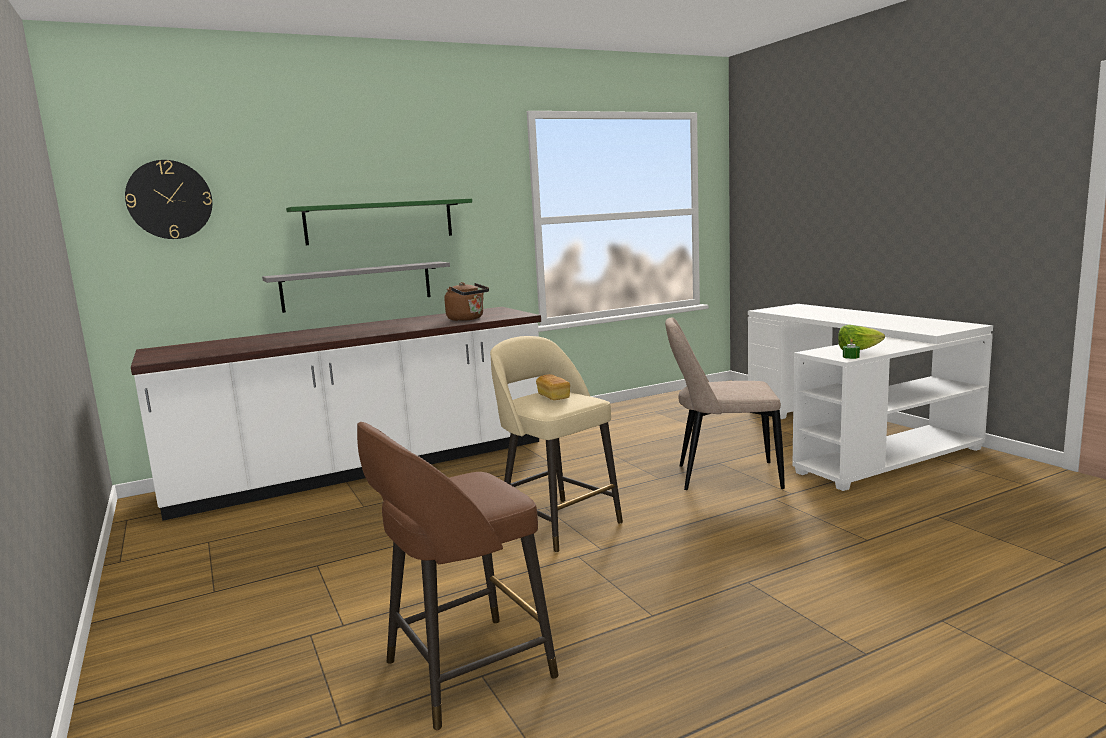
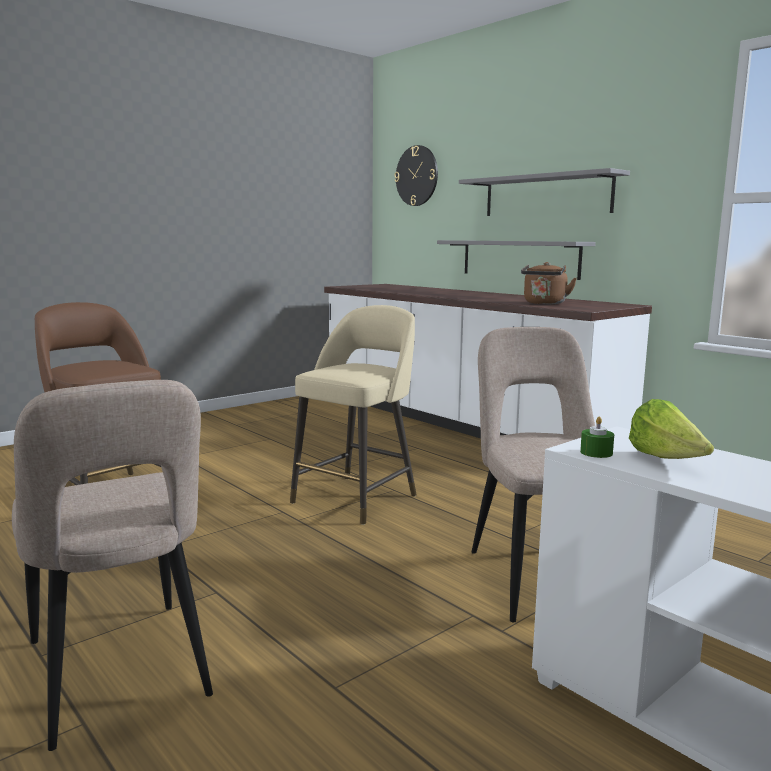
camera: 75 degrees right, 0 degrees up
green shelf [286,199,472,245] -> grey shelf [459,168,630,216]
bread [536,374,570,400] -> none
none -> beige chair [12,380,213,751]

